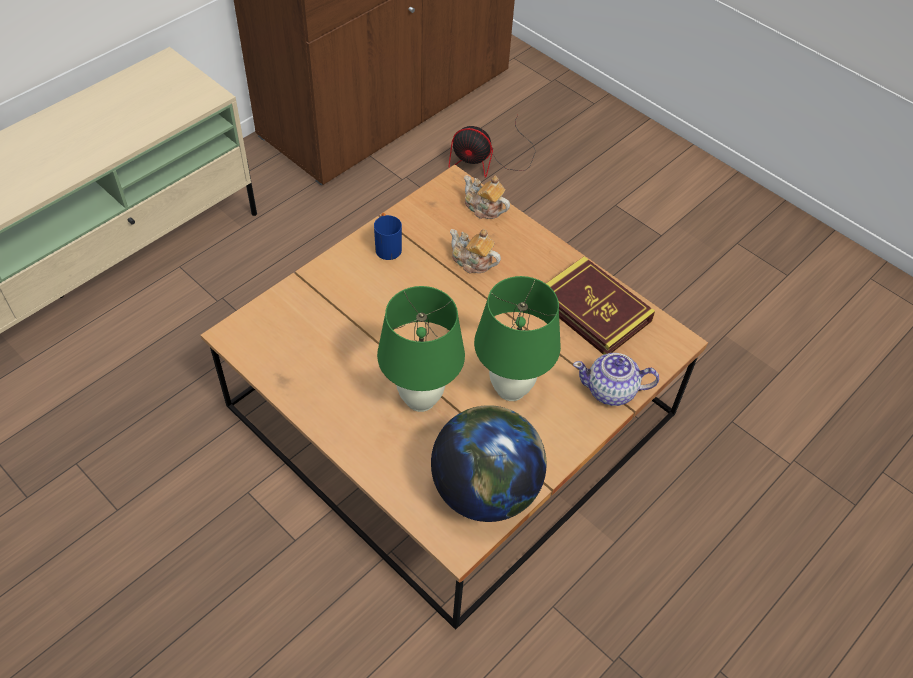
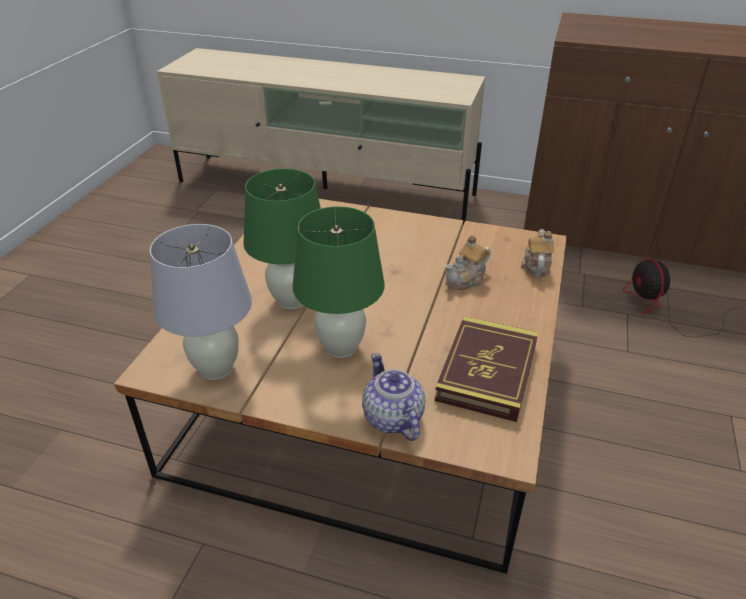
camera: 65 degrees right, 15 degrees down
blue mug [374,213,402,260] -> none
globe [431,405,547,522] -> white table lamp [150,224,252,380]
teapot [450,229,501,274] -> teapot turned 135 degrees counterclockwise [445,235,491,290]

